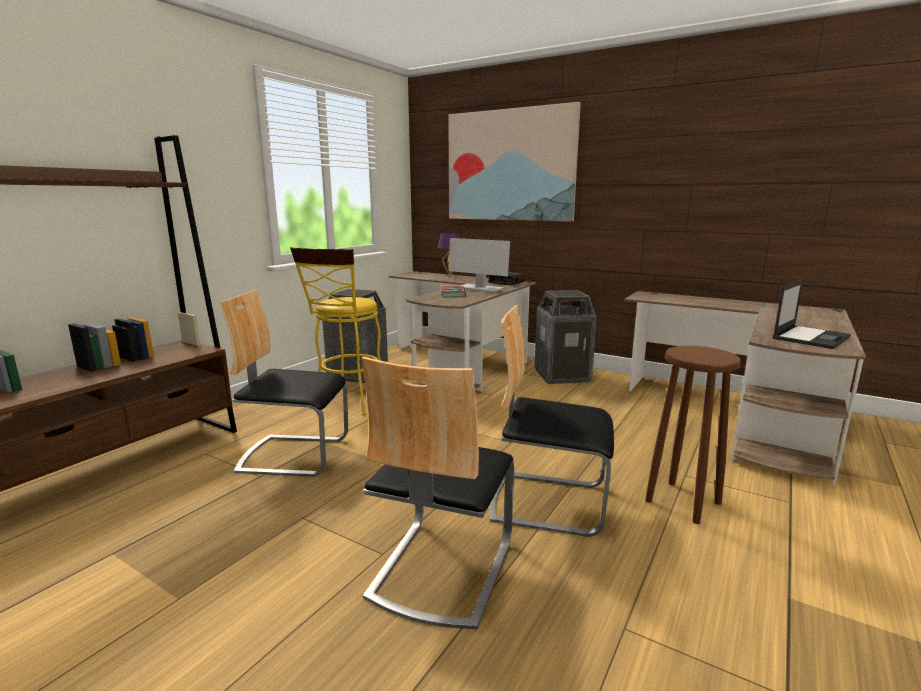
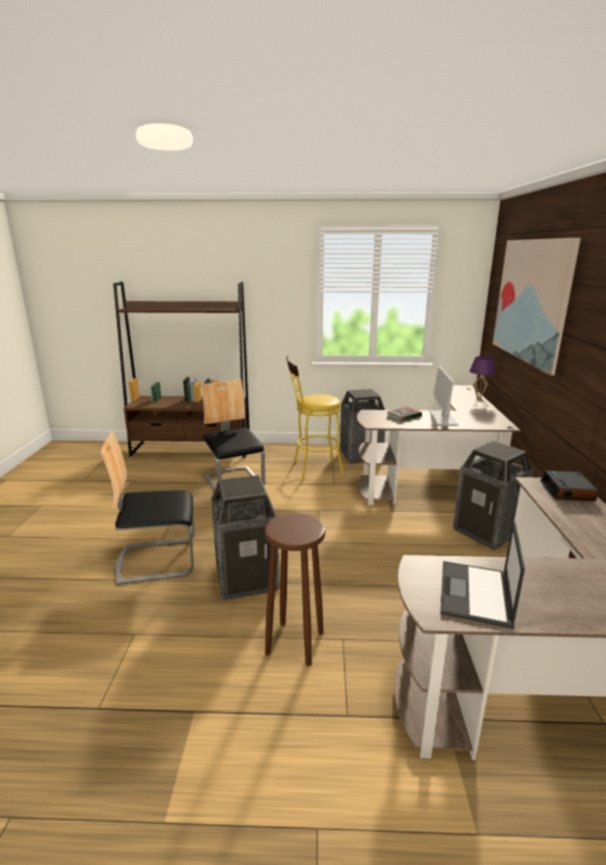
camera: 60 degrees right, 5 degrees up
alarm clock [488,272,525,285] -> alarm clock moved to [541,471,599,501]
chair [489,305,614,537] -> trash can [211,475,279,600]
laptop [772,279,851,349] -> laptop turned 90 degrees clockwise [440,520,525,629]

